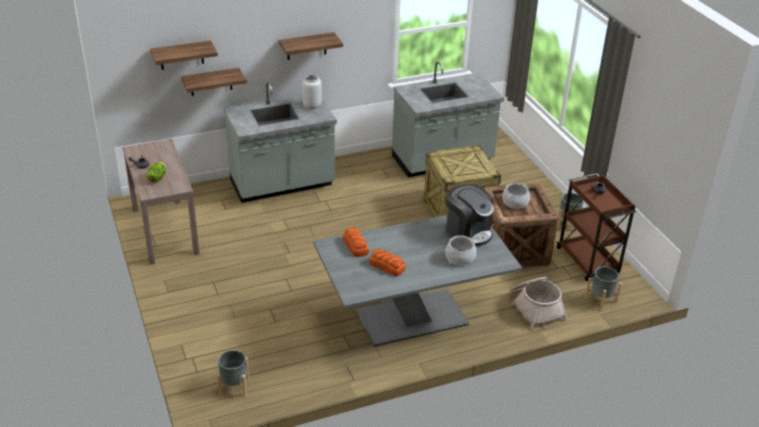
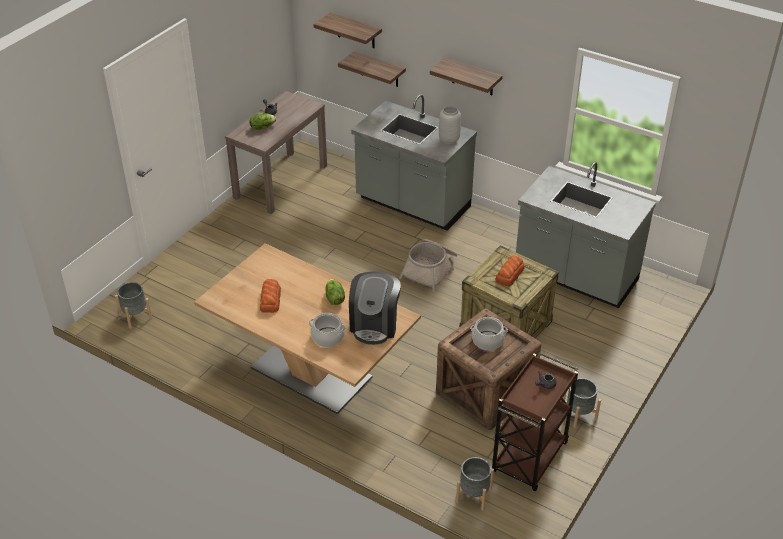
camera: 55 degrees right, 5 degrees up
grey dining table [313,215,522,347] -> brown dining table [194,243,421,415]
bread [343,227,369,257] -> bread moved to [495,255,525,286]
basket [510,277,567,330] -> basket moved to [399,239,457,292]
none -> lettuce [325,279,345,305]

